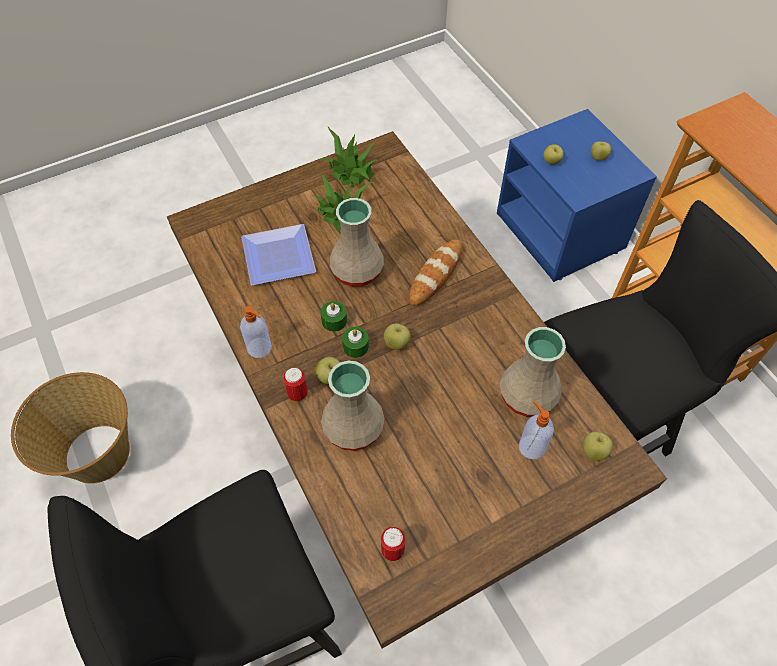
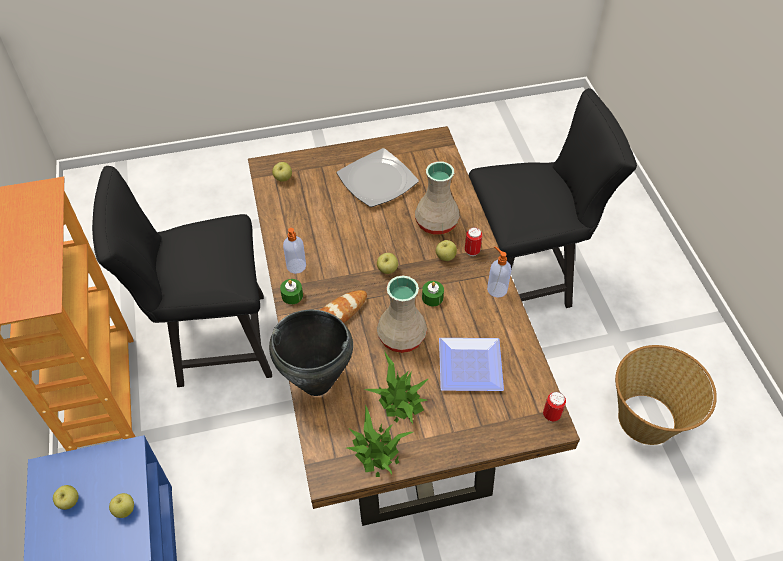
camera: 165 degrees left, 5 degrees down
green candle [342,327,369,358] -> green candle moved to [280,279,303,304]
can [381,527,405,561] -> can moved to [543,392,566,422]
beige vase [500,327,566,417] -> none
soap dispenser [519,401,554,459] -> soap dispenser moved to [283,228,306,274]
none -> black cooking pot [269,310,353,396]
none -> plate [337,148,419,207]

